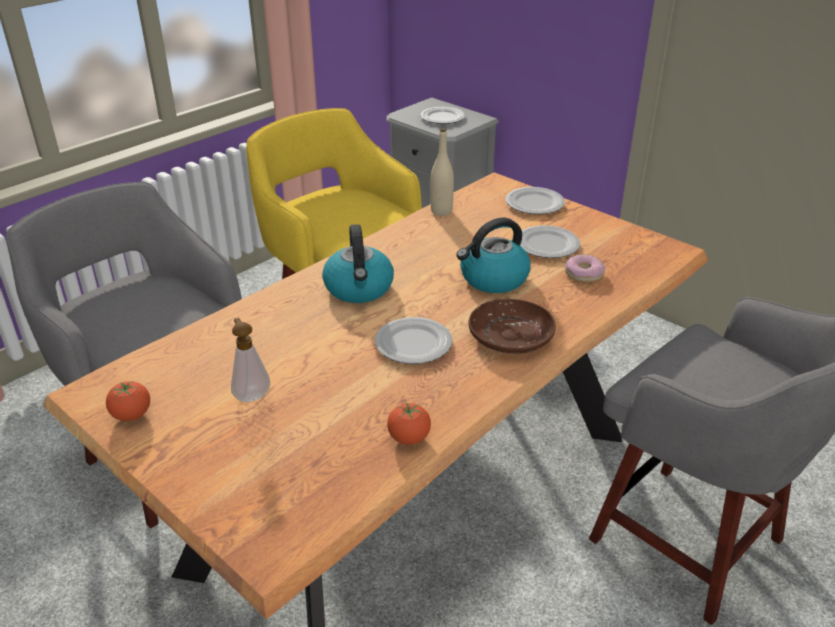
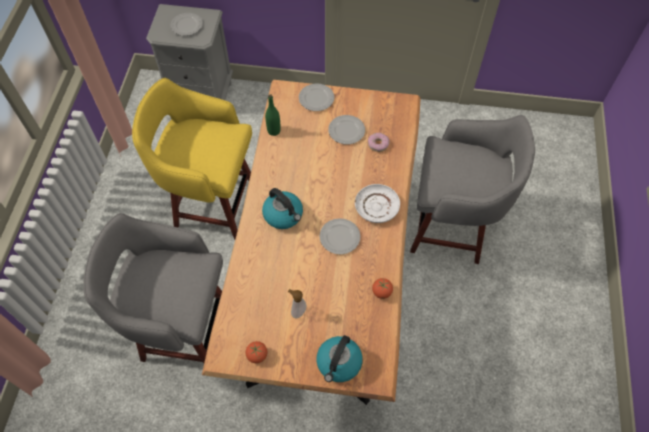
camera: 35 degrees left, 25 degrees up
beige bottle [430,128,454,216] -> green bottle [265,94,281,136]
kettle [456,218,531,293] -> kettle moved to [316,335,363,382]
brown plate [468,299,556,354] -> white plate [355,184,400,223]

